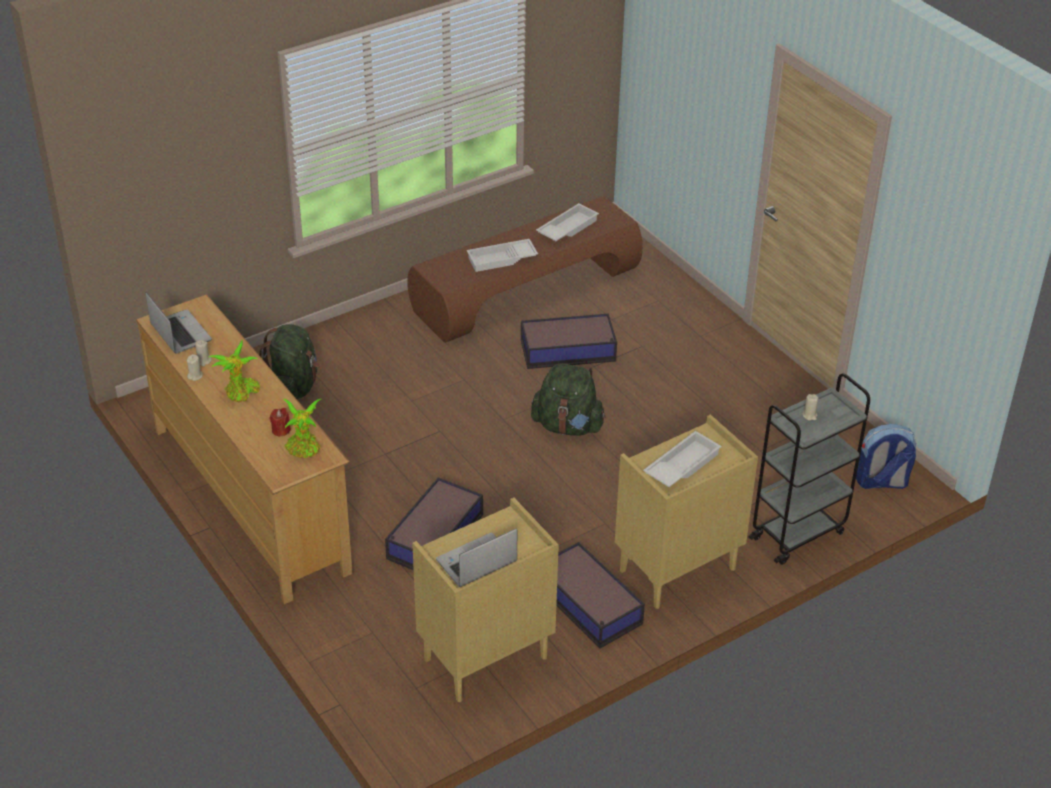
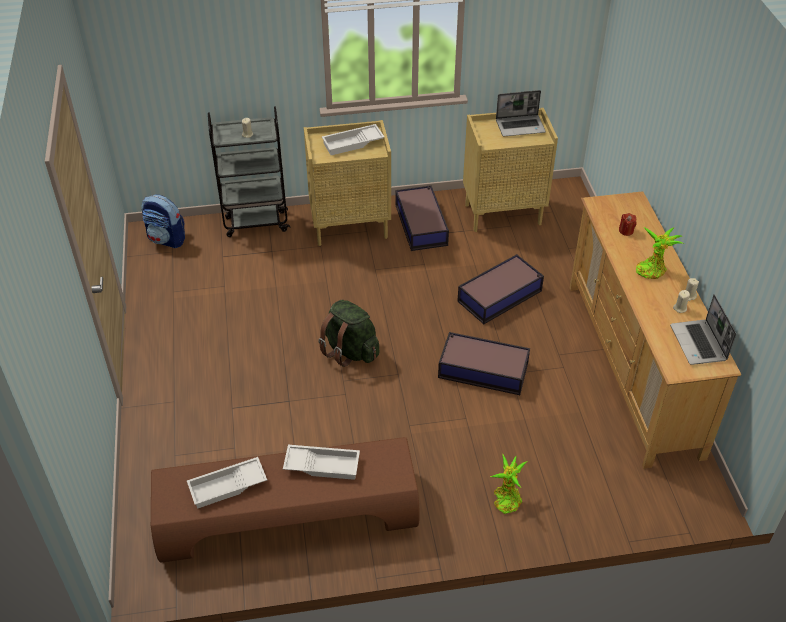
camera: 155 degrees left, 5 degrees up
green backpack [259,324,320,399] -> none
potted plant [283,399,321,458] -> potted plant moved to [490,454,527,514]
storage box [521,314,617,369] -> storage box moved to [438,332,530,395]

